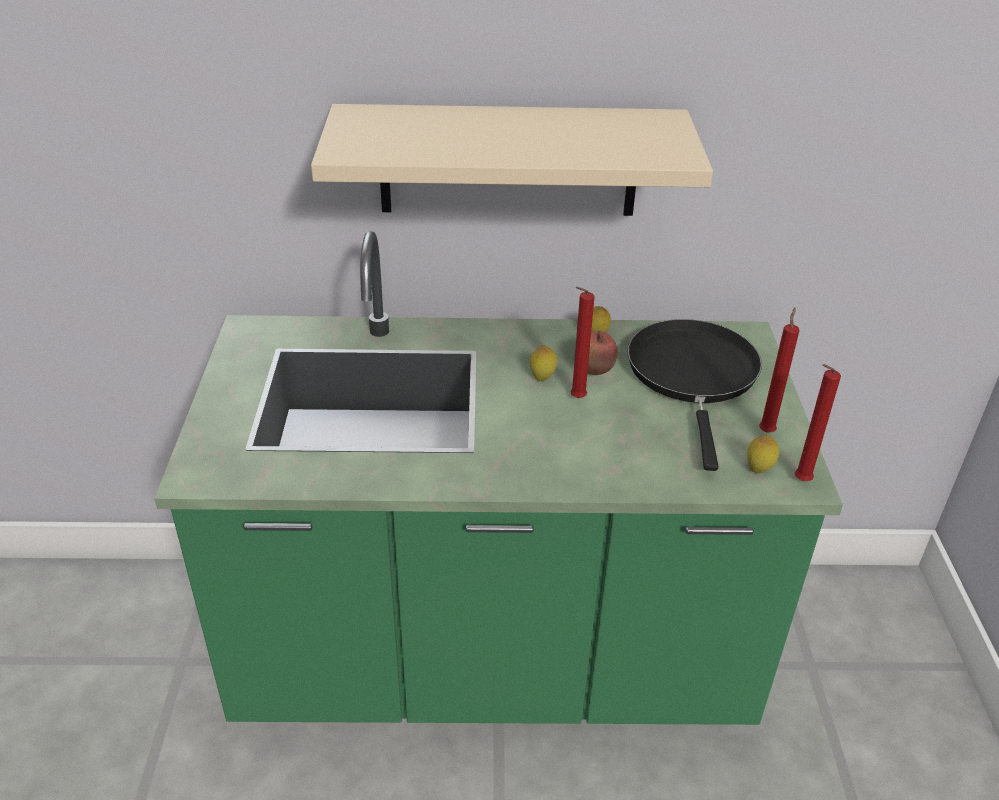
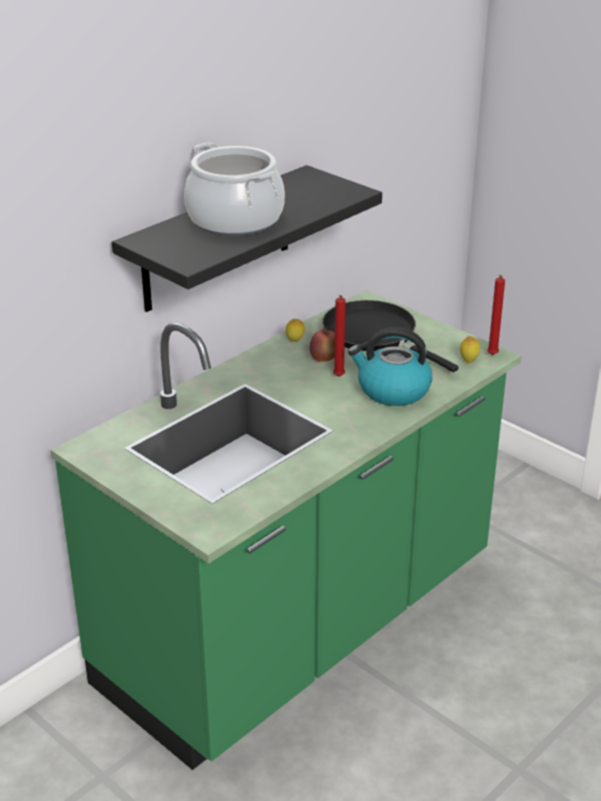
camera: 45 degrees left, 5 degrees down
beige shelf [311,104,713,216] -> black shelf [112,165,382,312]
lemon [530,345,557,381] -> none
red candle [759,307,800,433] -> none
none -> cooking pot [184,142,285,236]
none -> kettle [348,327,432,406]

